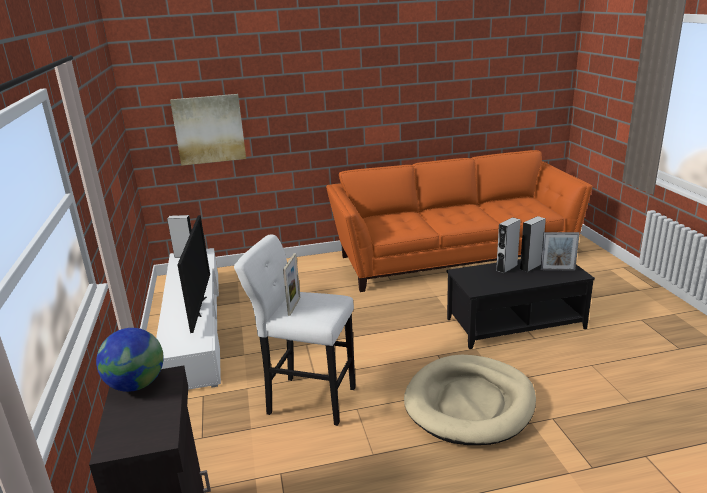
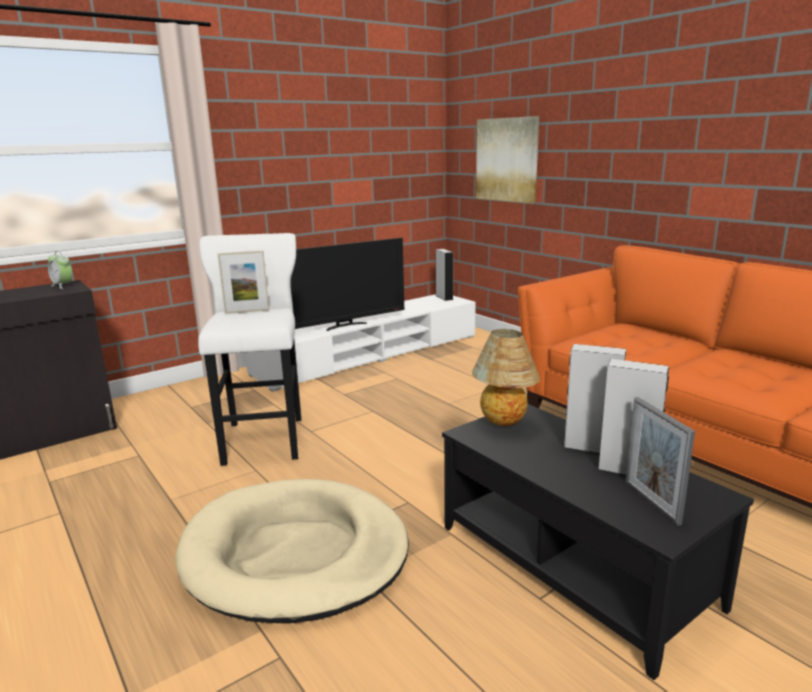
camera: 65 degrees right, 5 degrees down
globe [96,328,164,392] -> alarm clock [48,251,72,289]
none -> table lamp [472,329,540,426]

